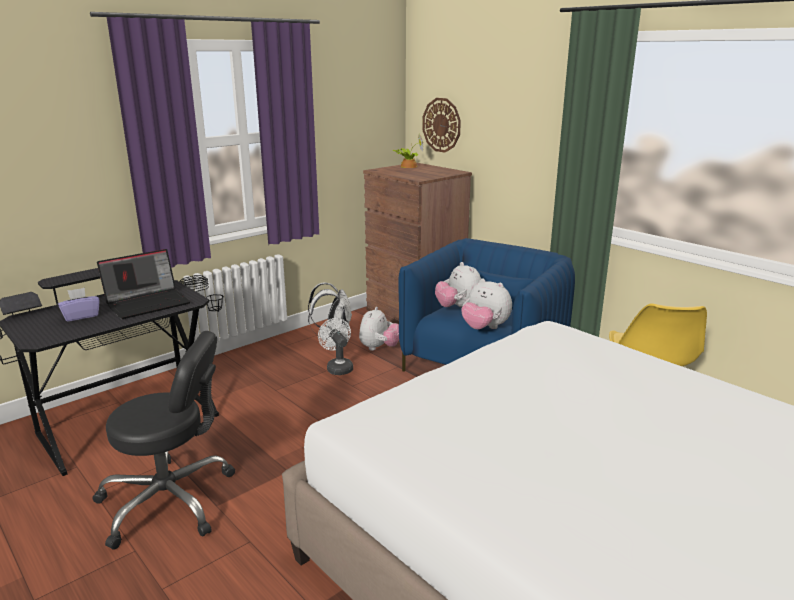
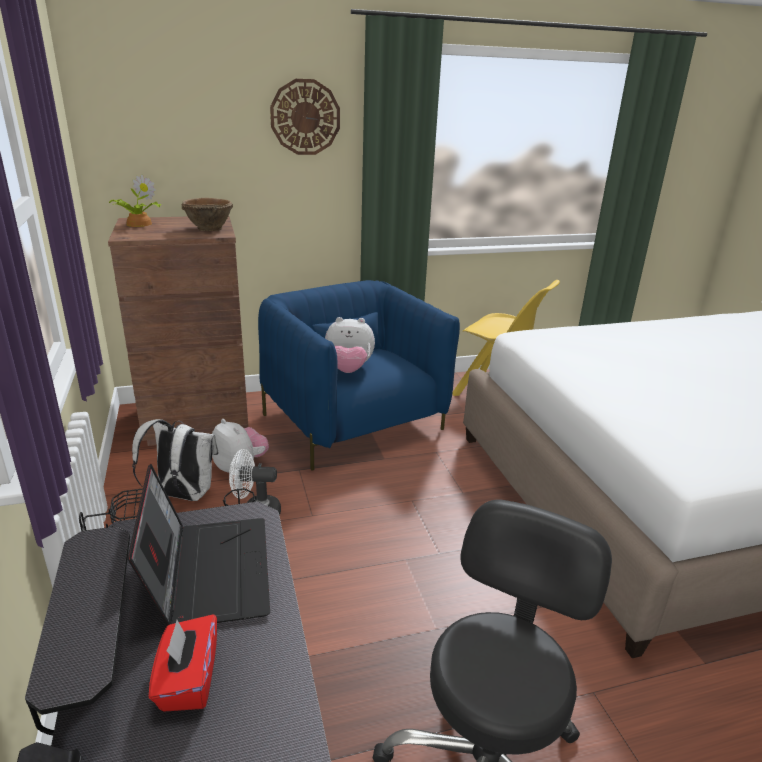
camera: 65 degrees left, 5 degrees up
purple tissue box [58,288,100,322] -> red tissue box [149,614,217,712]
wall clock [422,98,461,153] -> wall clock moved to [270,79,340,155]
plush toy [461,278,512,329] -> none
none -> brown bowl [182,198,233,231]

